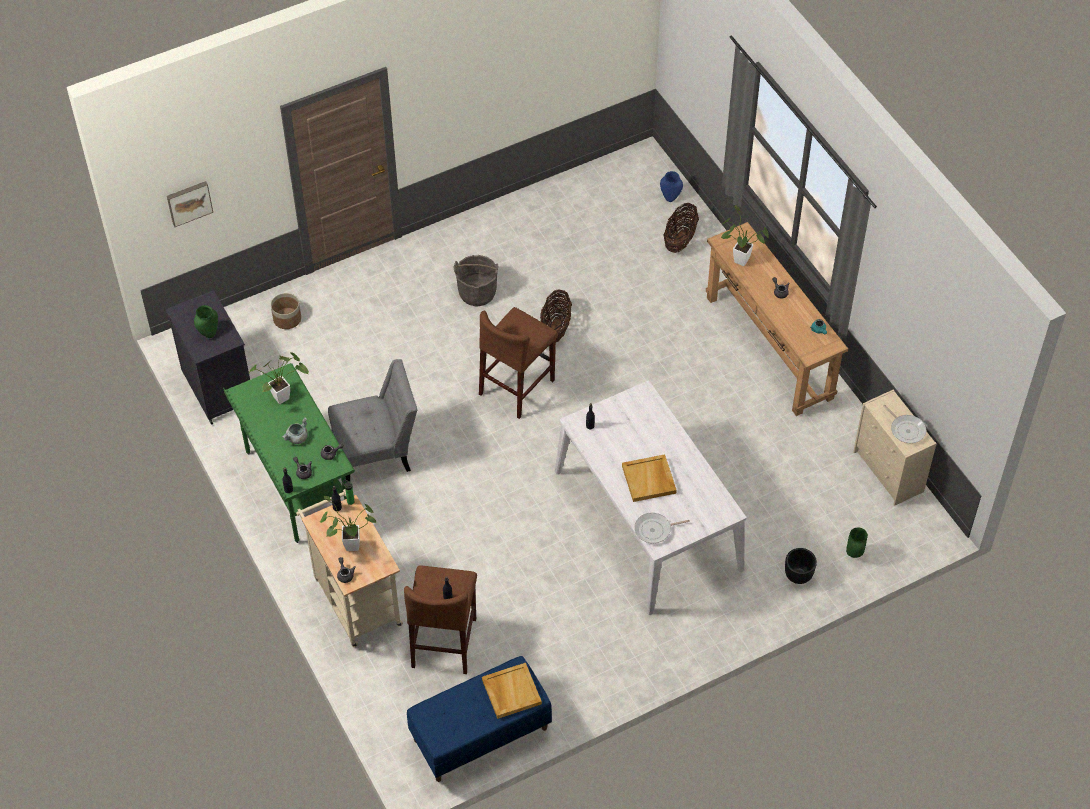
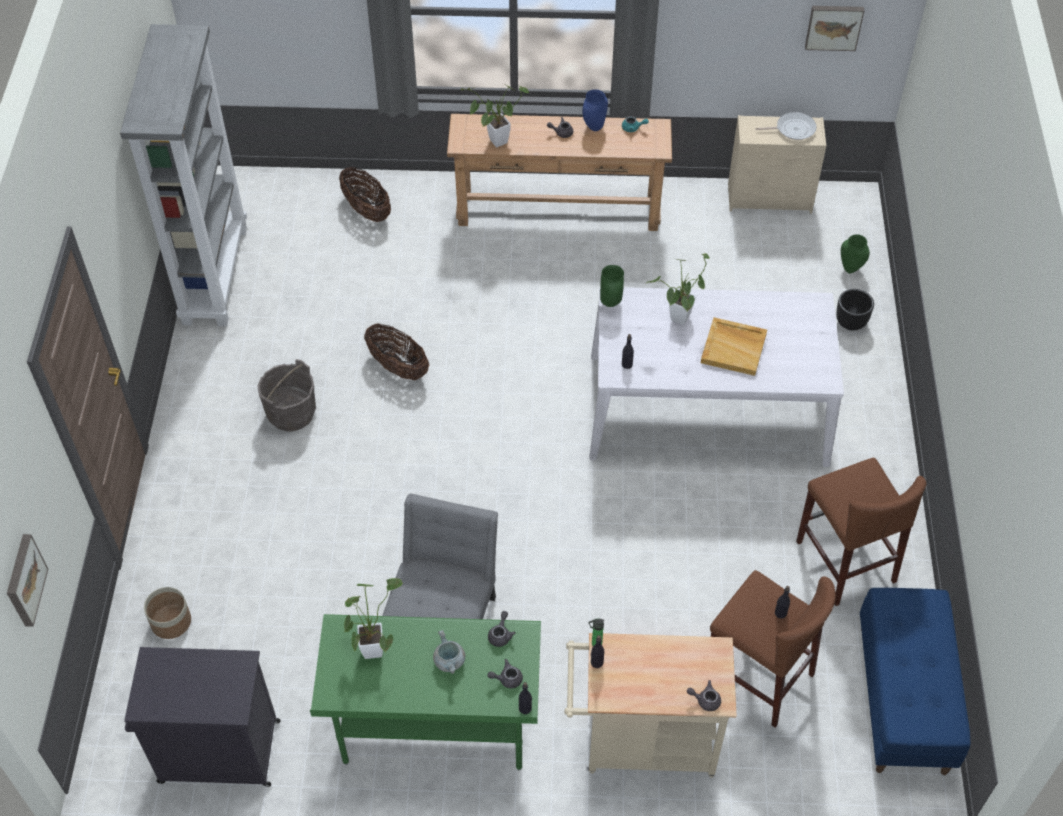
camera: 60 degrees left, 0 degrees up
green vase [194,305,218,338] -> green vase moved to [600,265,624,307]
potted plant [320,496,376,551] -> potted plant moved to [644,253,710,325]
brown stool [479,307,558,419] -> brown stool moved to [796,458,926,606]
beige tray [482,663,542,719] -> none
frying pan [634,513,690,543] -> none
blue vase [660,171,683,202] -> blue vase moved to [582,89,608,131]
none -> grey bookcase [120,24,247,326]
none -> picture [805,6,864,51]

